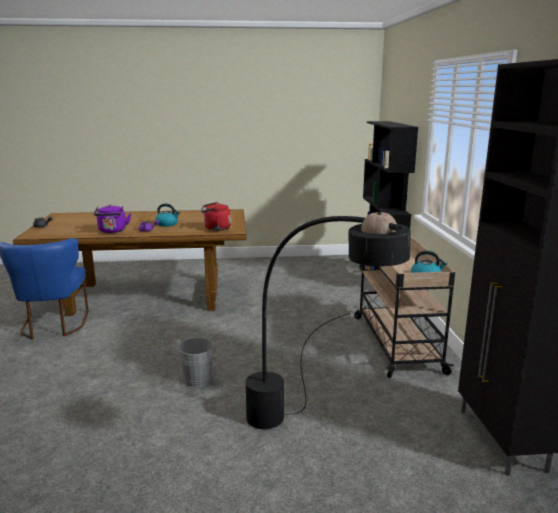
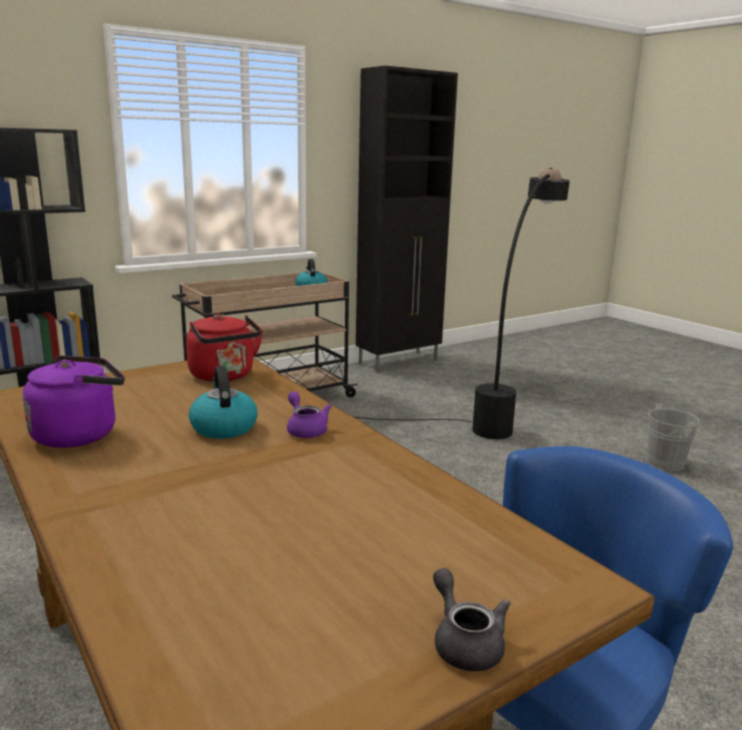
camera: 120 degrees left, 0 degrees up
purple kettle [94,205,131,233] -> purple kettle moved to [22,355,125,448]
grey bucket [177,337,216,387] -> grey bucket moved to [637,404,700,472]

